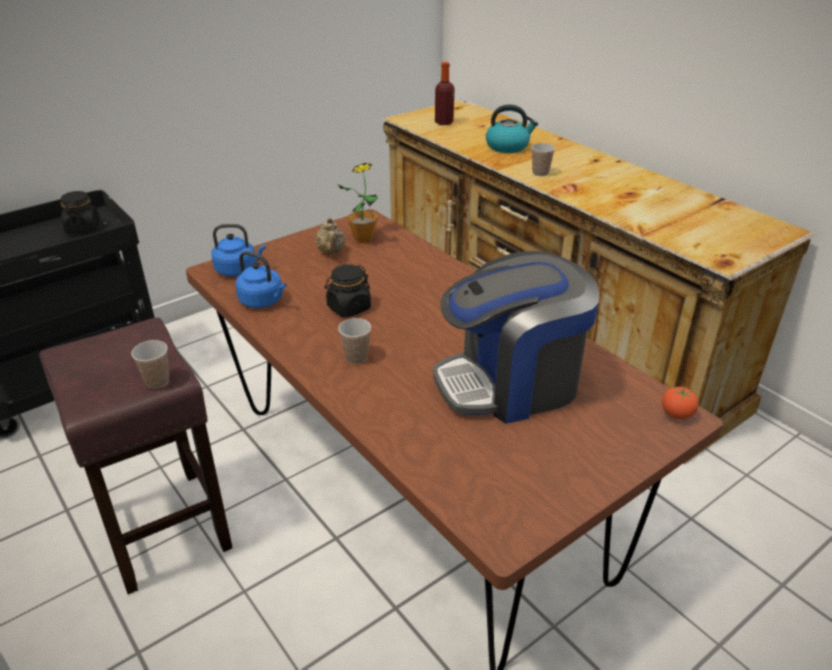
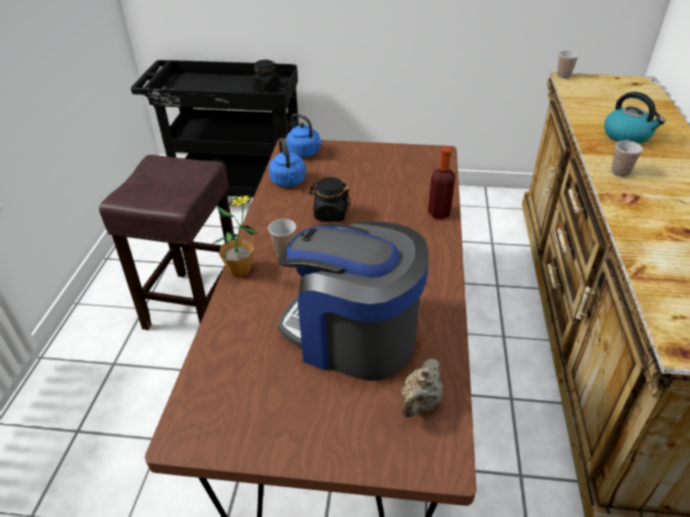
camera: 45 degrees right, 5 degrees up
cup [131,340,169,389] -> cup moved to [557,51,579,79]
beige teapot [315,217,345,254] -> beige teapot moved to [401,358,443,418]
potted plant [338,163,378,243] -> potted plant moved to [210,195,258,277]
bottle [435,62,454,125] -> bottle moved to [428,147,455,219]
tomato [662,387,699,420] -> none

